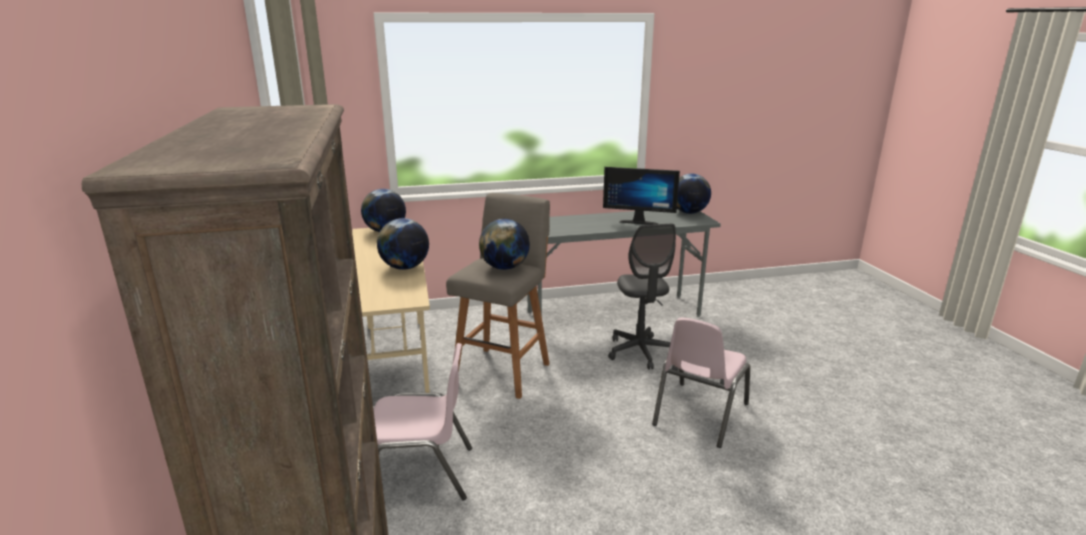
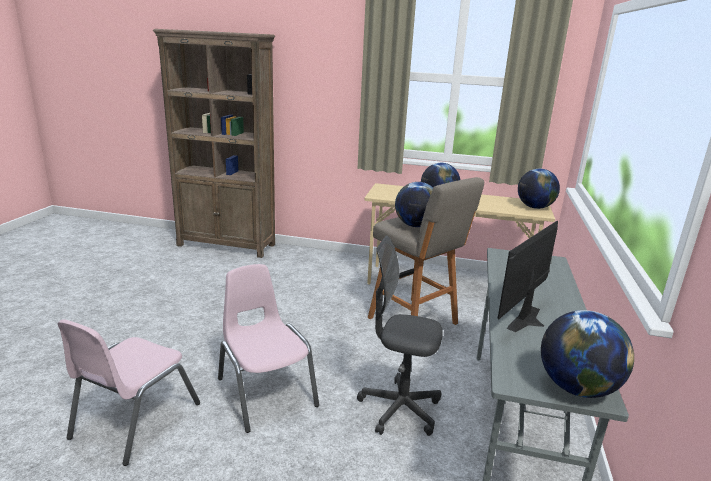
camera: 115 degrees right, 0 degrees up
pink chair [373,343,472,501] -> pink chair moved to [57,319,200,466]

